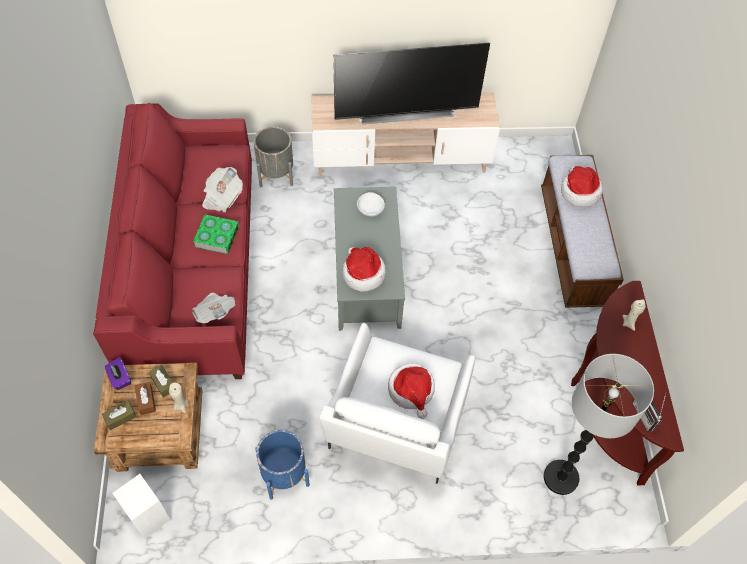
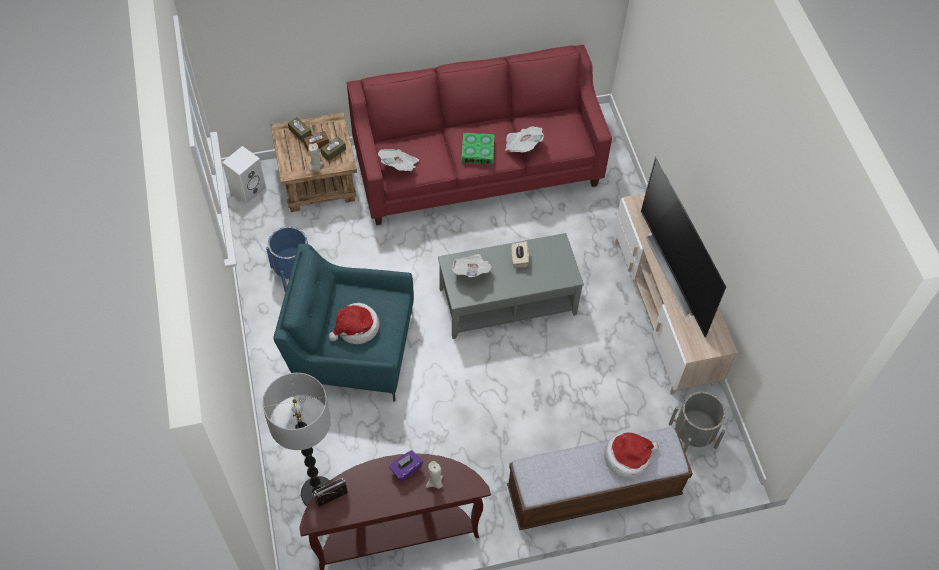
camera: 80 degrees right, 0 degrees up
purple tissue box [105,357,131,390] -> purple tissue box moved to [389,450,423,481]
grey planter [254,127,293,187] -> grey planter moved to [669,392,726,453]
white armchair [319,323,475,484] -> turquoise armchair [273,244,414,402]
hat [342,247,386,291] -> newspaper [452,254,492,277]
white bowl [357,192,385,216] -> none
none -> beige tissue box [512,242,529,267]

